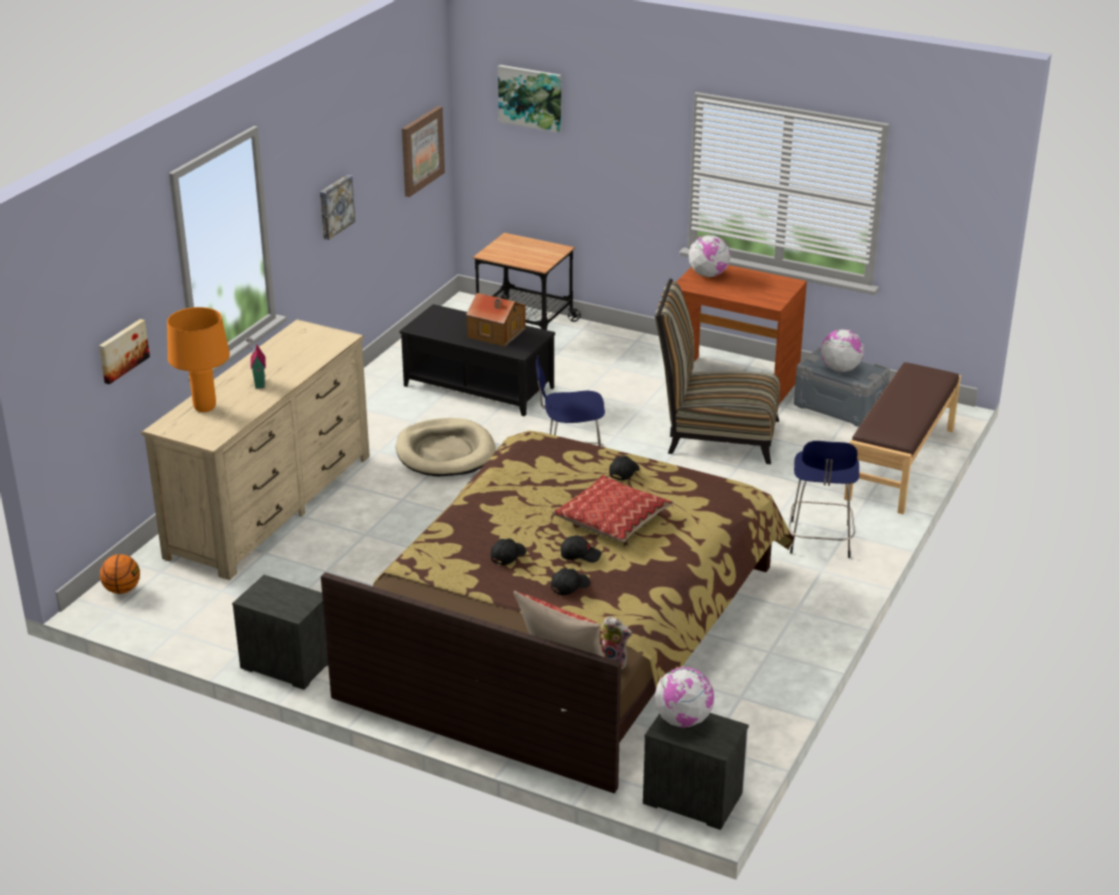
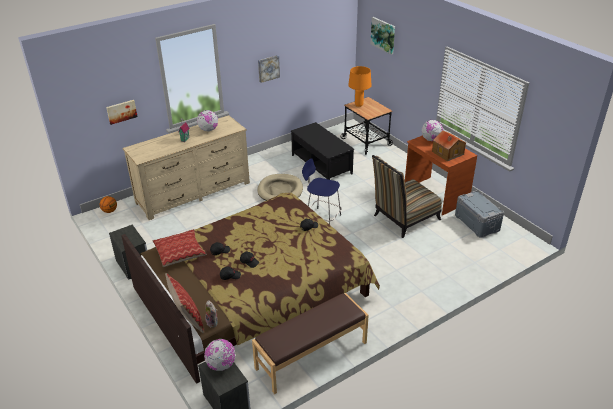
camera: 30 degrees right, 5 degrees up
orange table lamp [167,307,230,412] -> orange table lamp moved to [348,66,371,107]
picture [402,106,445,197] -> none
toy house [466,293,526,347] -> toy house moved to [432,130,466,161]
pillow [552,475,674,543] -> pillow moved to [153,229,207,267]
chair [655,279,780,464] -> chair turned 75 degrees counterclockwise [372,155,442,238]
blue stool [788,441,859,558] -> none
globe [821,329,864,372] -> globe moved to [197,110,218,131]
brown bench [844,362,961,514] -> brown bench moved to [252,293,369,394]

